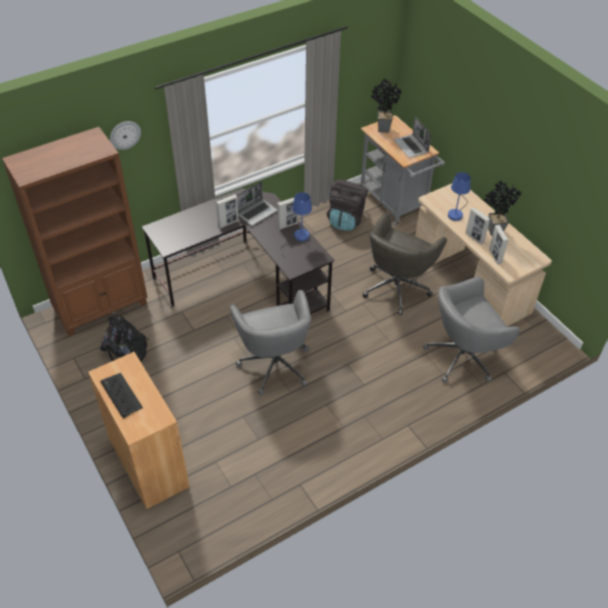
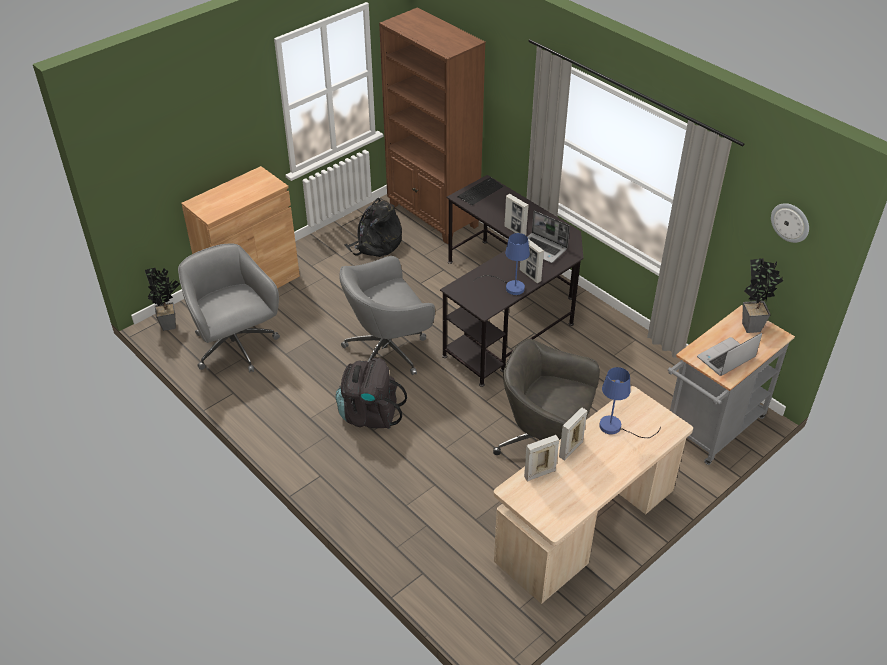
camera: 80 degrees right, 5 degrees down
keyboard [100,373,143,418] -> keyboard moved to [458,177,503,206]
wall clock [110,121,141,150] -> wall clock moved to [771,203,809,243]
black backpack [327,179,367,231] -> black backpack moved to [336,358,407,429]
grey office chair [423,277,520,383] -> grey office chair moved to [178,244,280,372]
potted plant [483,181,522,236] -> potted plant moved to [145,268,180,331]

